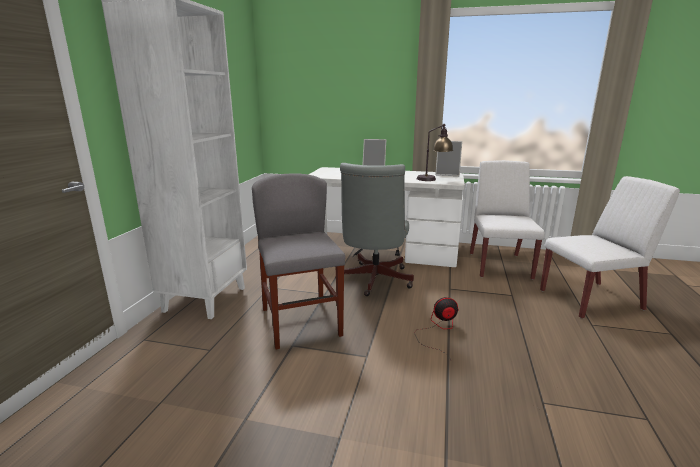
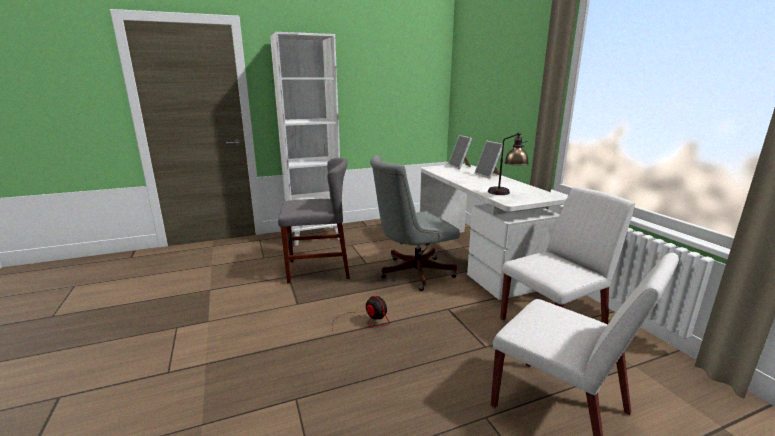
camera: 55 degrees right, 0 degrees up
grey chair [252,174,345,349] -> grey chair turned 45 degrees clockwise [278,158,350,284]
picture frame [435,141,462,176] -> picture frame moved to [448,135,472,169]

